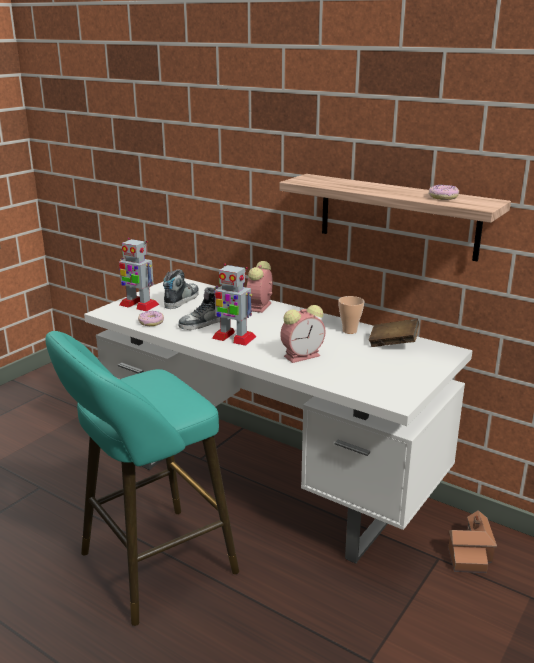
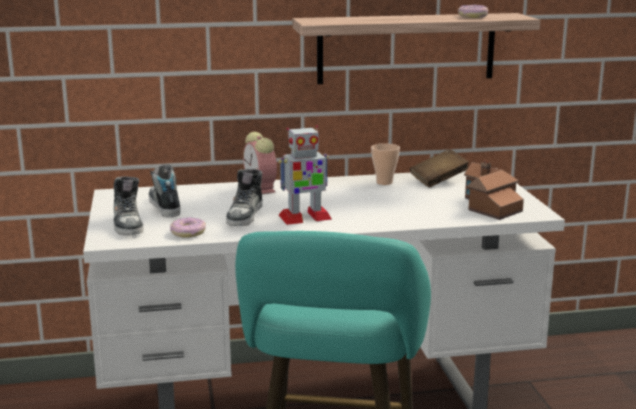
camera: 45 degrees left, 5 degrees down
toy robot [119,238,159,312] -> shoe [113,176,143,235]
alarm clock [280,305,326,363] -> none
toy house [448,510,497,573] -> toy house moved to [464,160,524,220]

